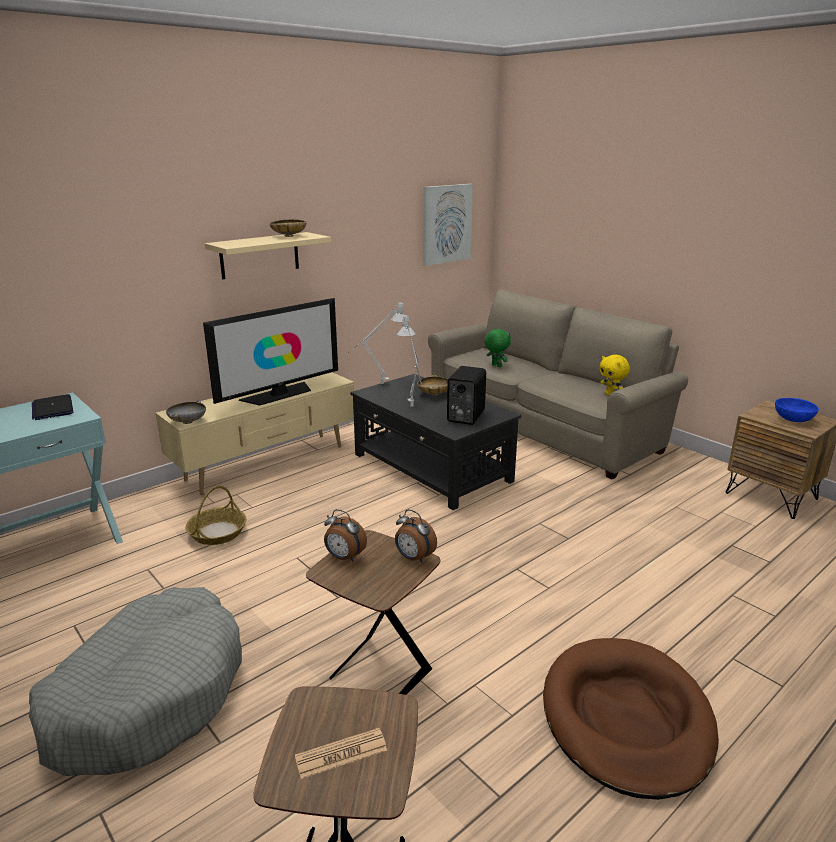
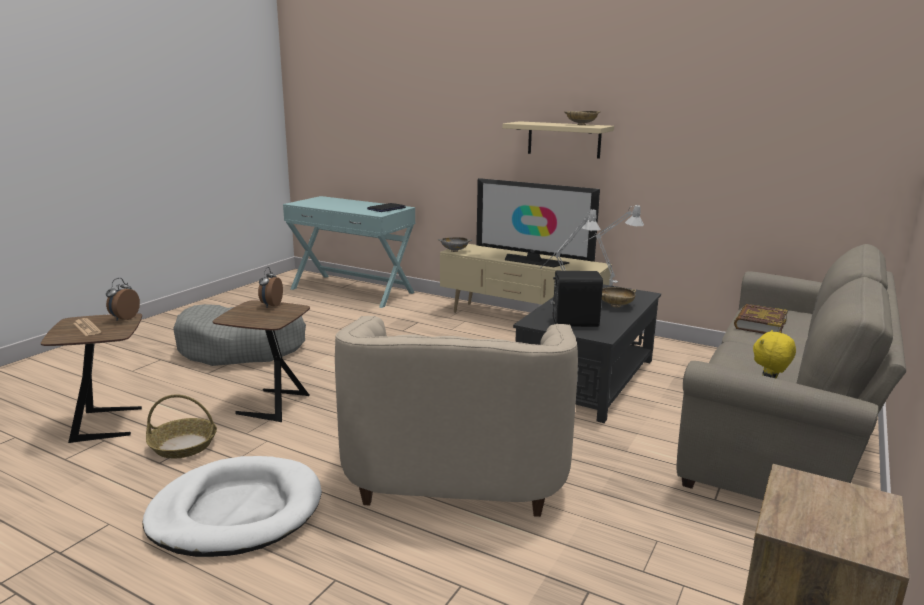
camera: 70 degrees right, 5 degrees down
basket [186,486,247,545] -> basket moved to [146,394,217,458]
alarm clock [395,509,437,563] -> alarm clock moved to [106,278,140,321]
picture [423,184,473,266] -> none
green plush toy [485,328,511,368] -> book [734,304,787,334]
brown dog bed [543,638,719,800] -> white dog bed [142,456,322,557]
blue bowl [775,398,819,422] -> none
none -> beige armchair [335,316,578,517]

